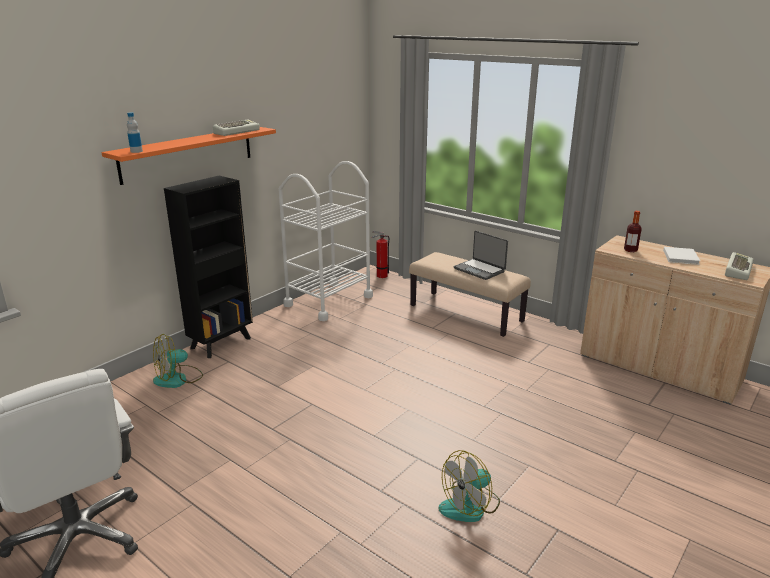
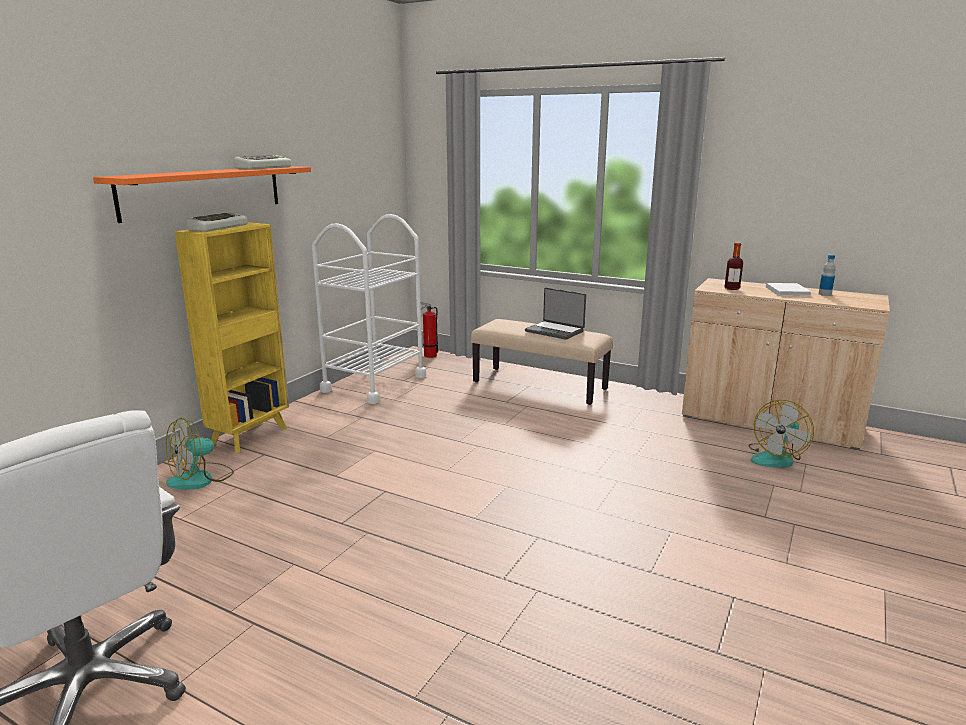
camera: 10 degrees left, 5 degrees down
bottle [127,112,143,153] -> bottle moved to [818,255,836,296]
black bookcase [164,176,253,358] -> yellow bookcase [175,222,289,453]
fan [439,450,500,522] -> fan moved to [748,400,814,467]
keyboard [725,252,754,280] -> keyboard moved to [187,212,248,232]

